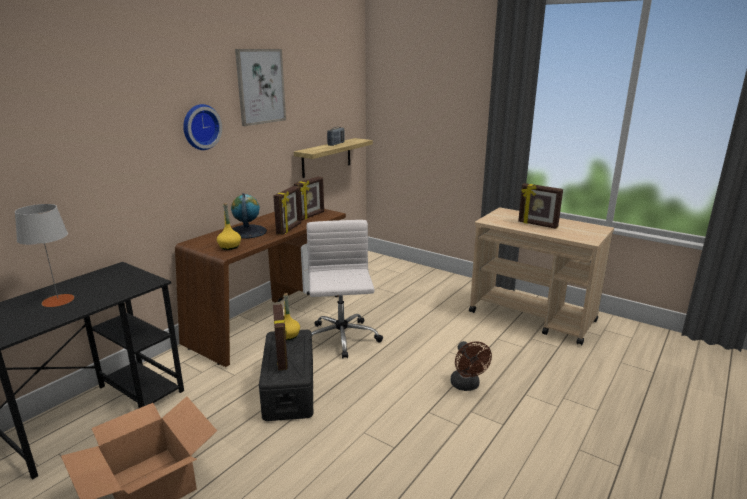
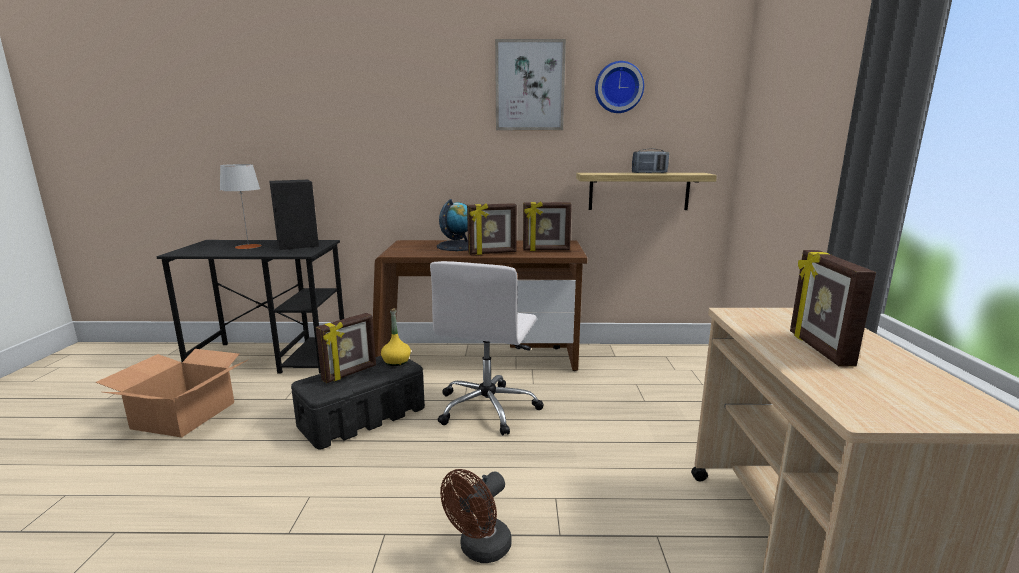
camera: 55 degrees right, 5 degrees down
wall clock [183,104,222,150] -> wall clock moved to [595,61,644,113]
yellow bottle [217,203,241,250] -> none
white office chair [307,220,383,358] -> white office chair turned 150 degrees clockwise [430,261,544,435]
none -> black speaker [269,180,319,250]

